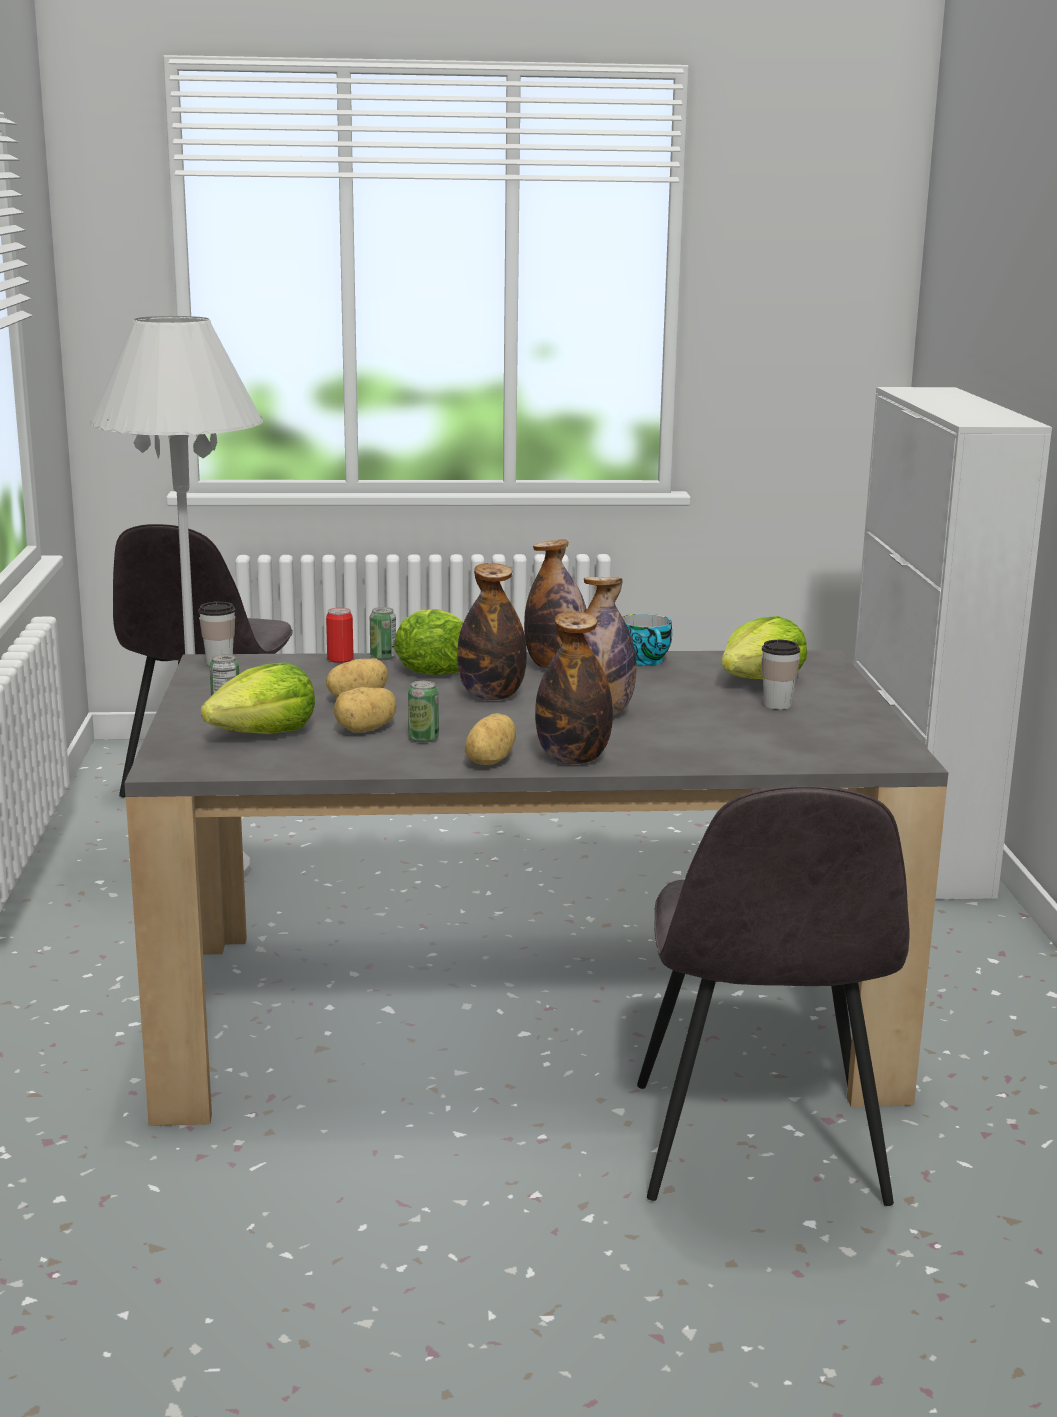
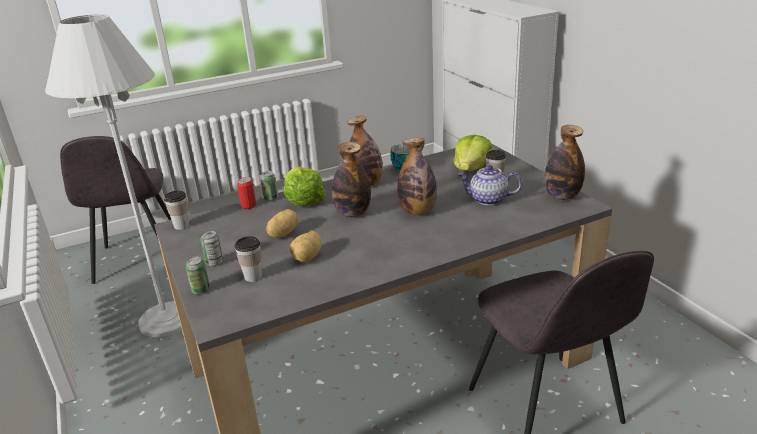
camera: 20 degrees left, 10 degrees up
lettuce [201,663,315,734] -> cup [235,236,262,282]
can [408,681,439,743] -> can moved to [185,256,210,294]
potato [465,713,516,765] -> none
bottle [535,611,613,764] -> bottle moved to [544,125,585,200]
none -> teapot [457,165,522,205]

